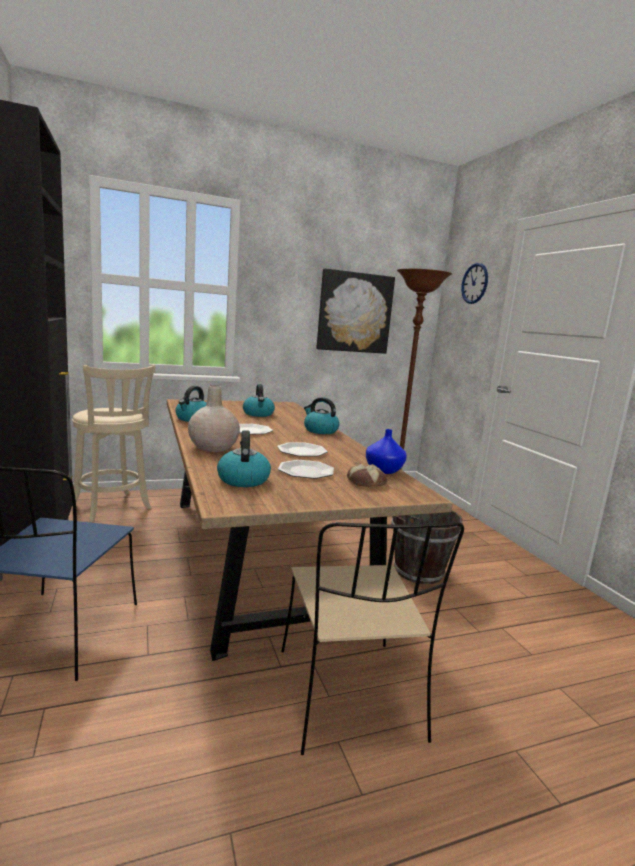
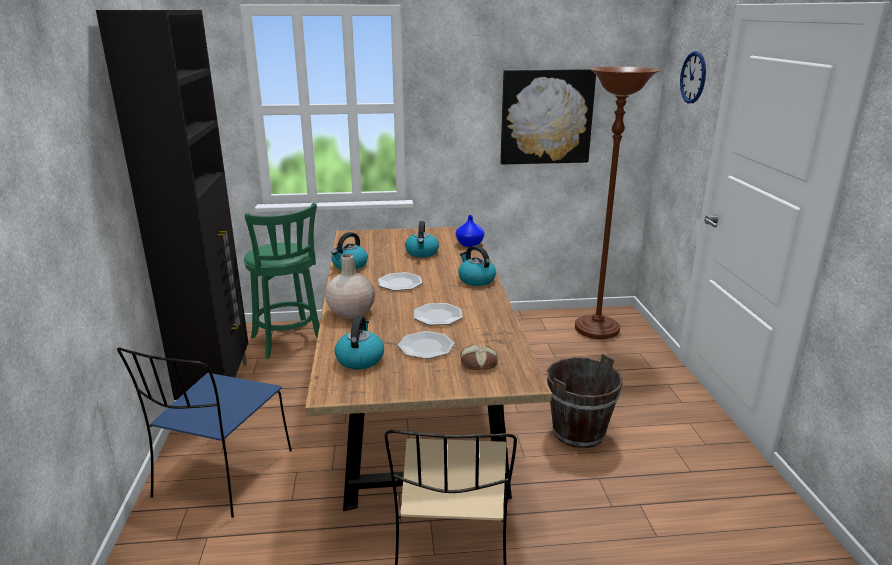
camera: 15 degrees right, 10 degrees up
beige stool [72,364,155,523] -> green stool [244,203,319,359]
blue vase [366,429,407,474] -> blue vase moved to [456,215,485,247]

